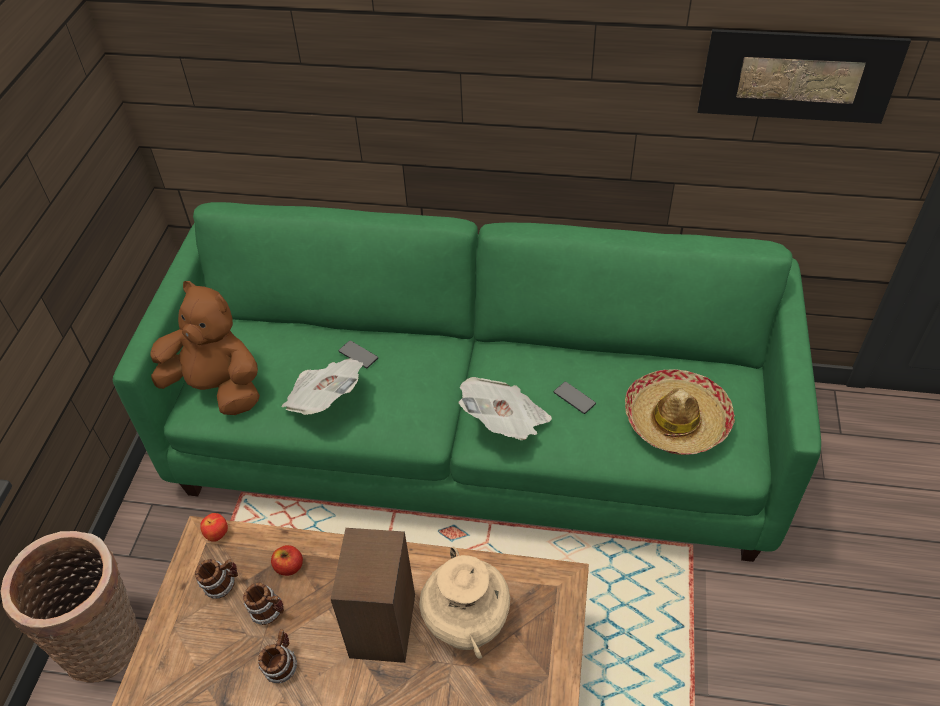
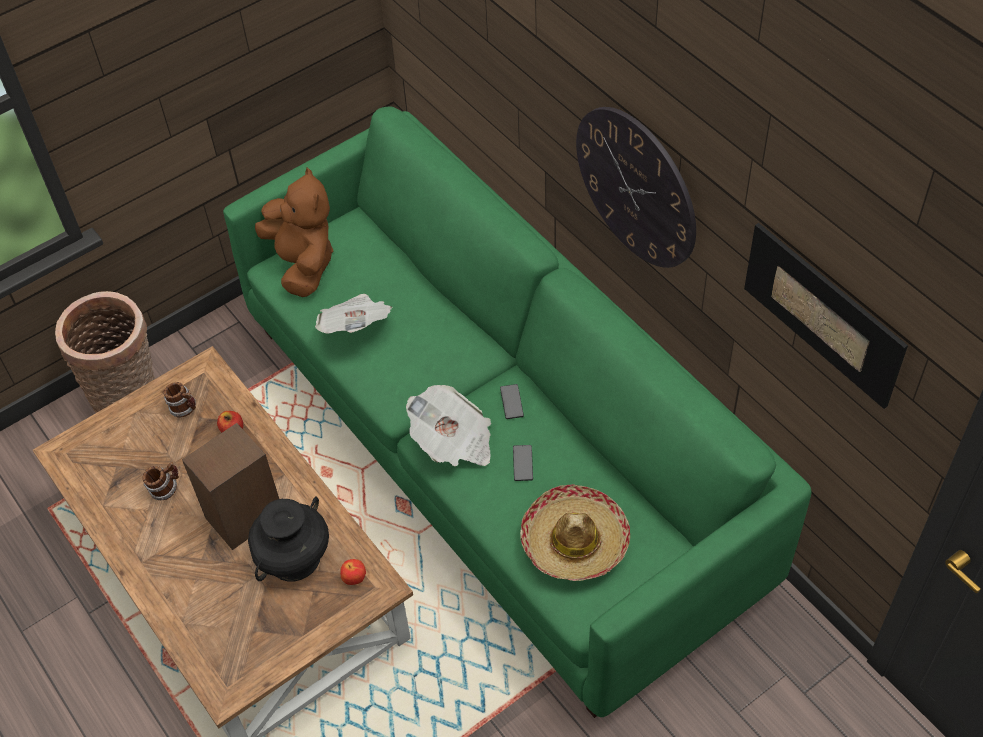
camera: 45 degrees right, 5 degrees up
apple [200,513,228,542] -> apple moved to [340,559,366,585]
mug [243,583,284,625] -> none
phone [338,340,378,368] -> phone moved to [500,384,524,419]
beige vase [419,546,510,659] -> black vase [248,496,329,582]
none -> wall clock [576,107,696,268]

